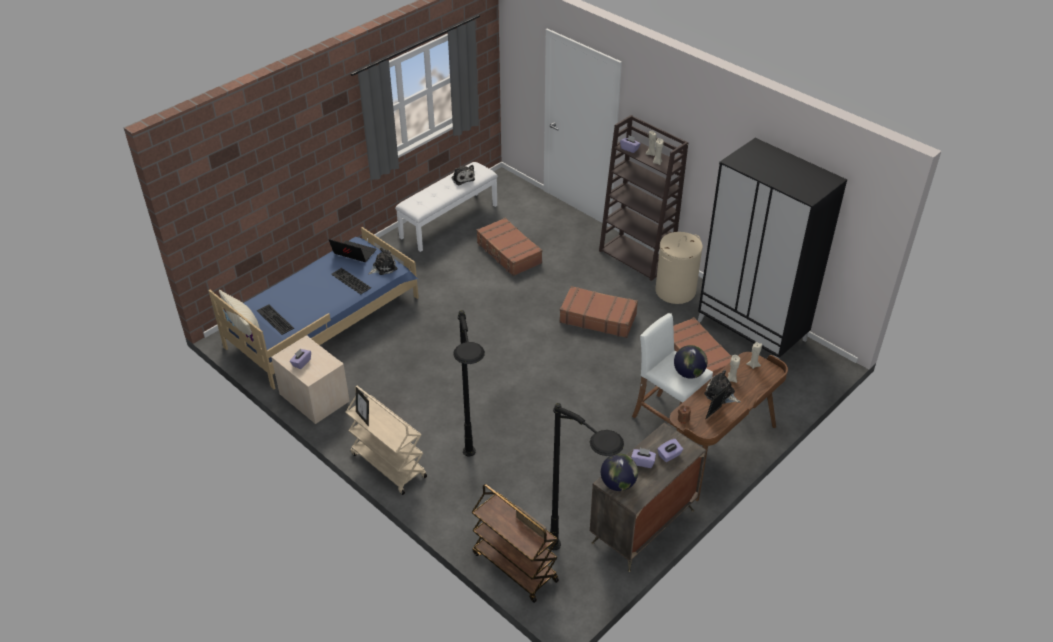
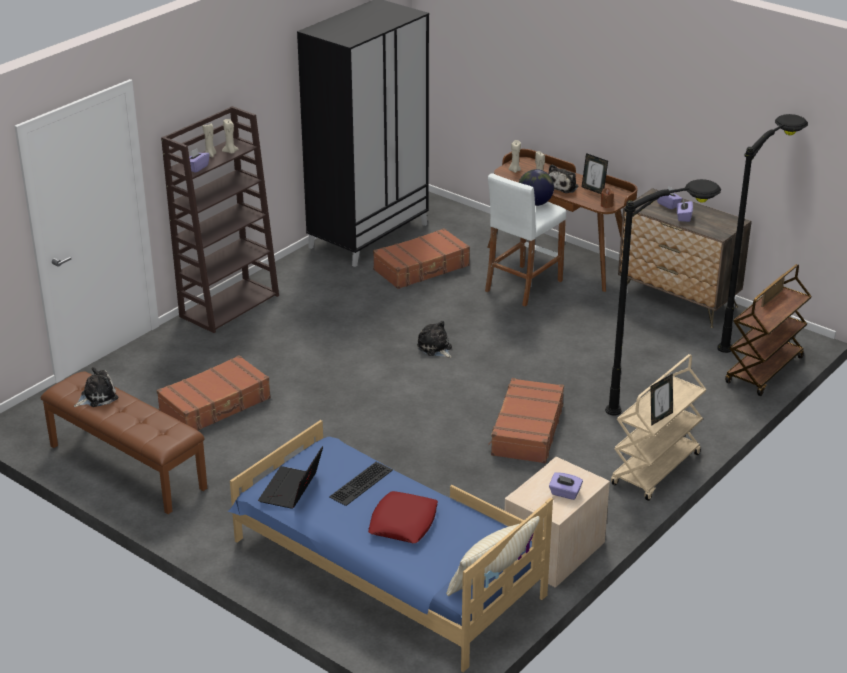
camera: 95 degrees left, 10 degrees down
keyboard [257,305,294,335] -> none
plush toy [368,248,397,275] -> plush toy moved to [417,321,452,358]
white bench [395,162,498,252] -> brown bench [41,371,207,514]
brown suitcase [560,286,638,338] -> brown suitcase moved to [488,378,564,463]
globe [601,453,638,491] -> none
beige laundry basket [655,232,703,304] -> none
none -> red pillow [368,491,438,543]

